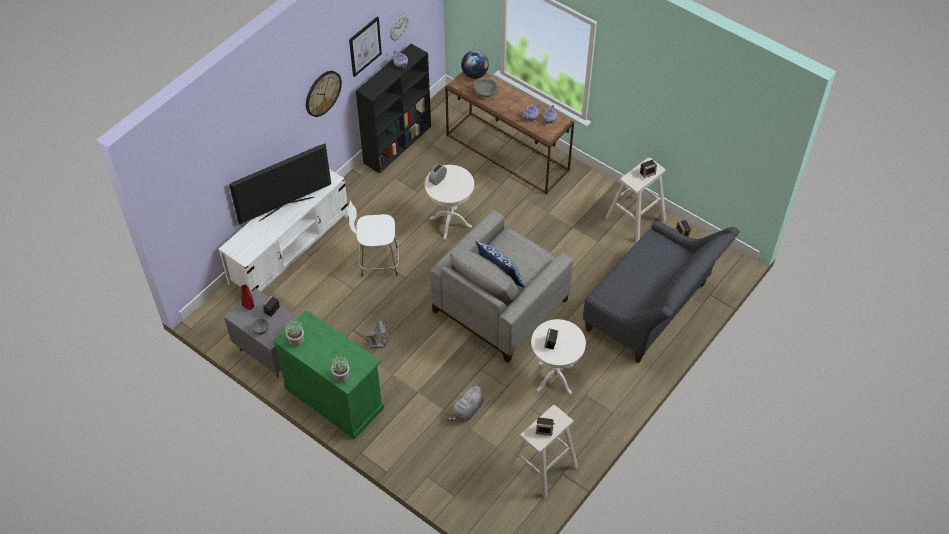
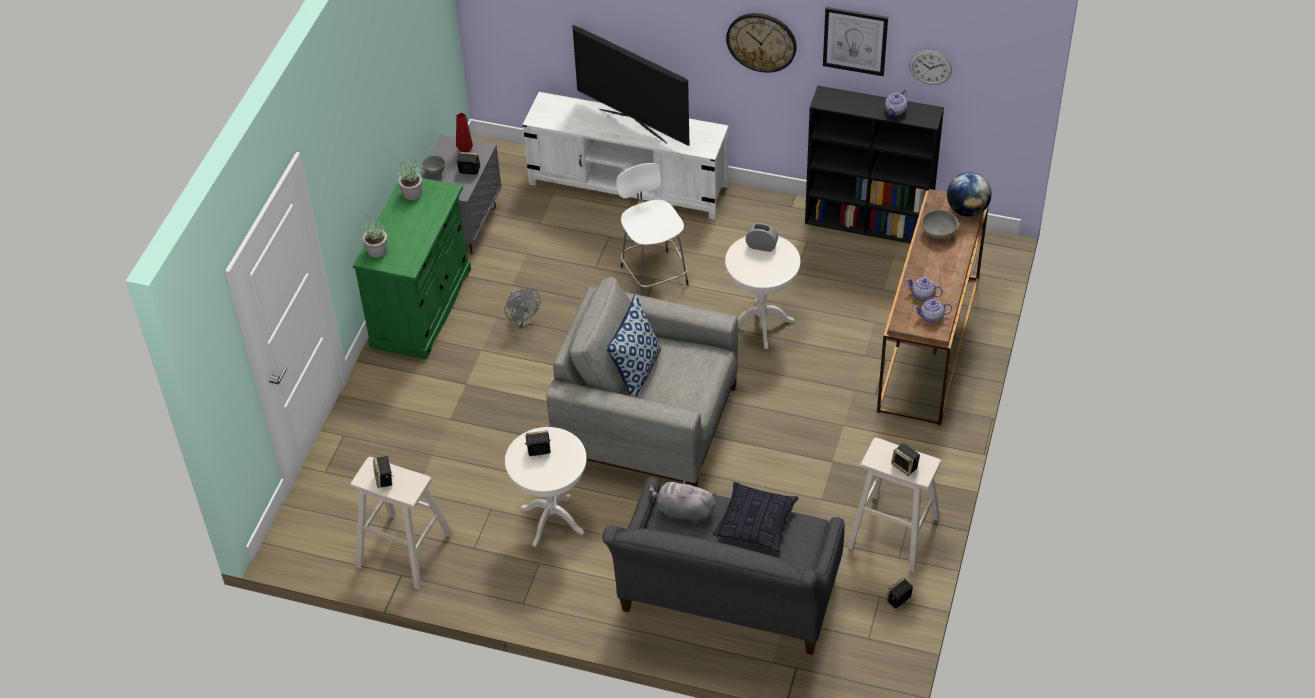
camera: 70 degrees right, 5 degrees down
grey plush toy [446,385,484,421] -> grey plush toy moved to [649,479,716,524]
none -> pillow [713,482,799,552]

